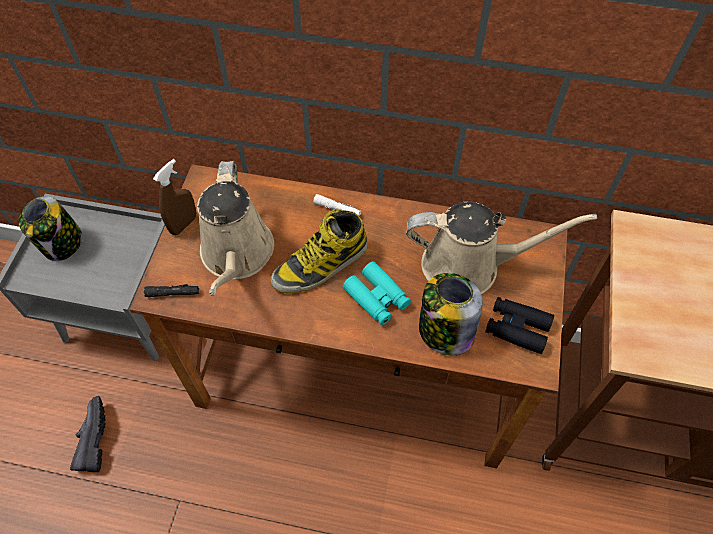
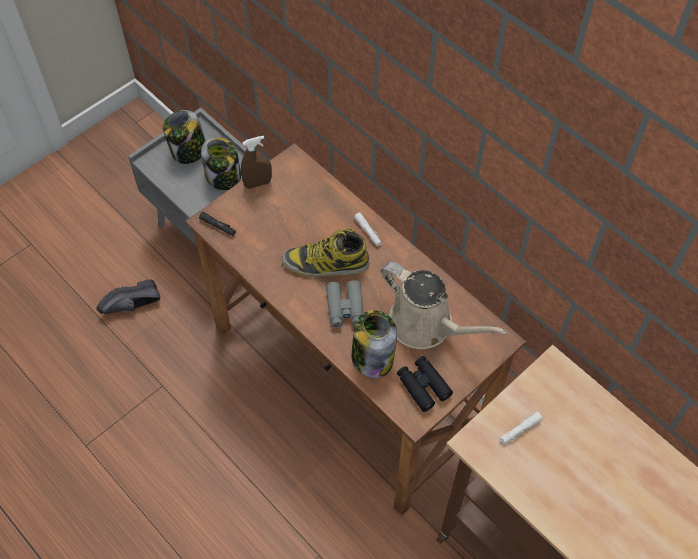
camera: 35 degrees right, 0 degrees up
black shoe [70,396,106,472] -> black shoe turned 150 degrees counterclockwise [96,279,161,314]
beige watering can [197,161,274,296] -> none
turquoise binoculars [343,261,411,325] -> grey binoculars [326,280,363,328]
none -> jar [201,137,241,190]
none -> white flashlight [500,412,543,444]

